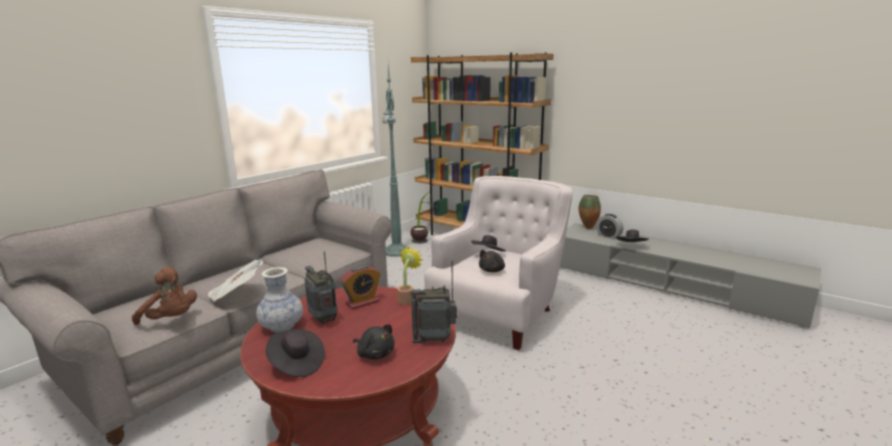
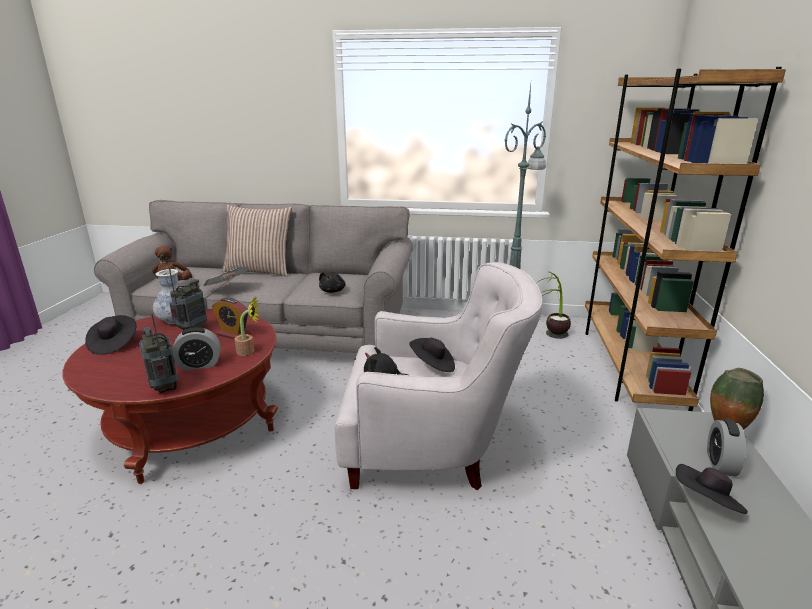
camera: 60 degrees right, 5 degrees up
black plush toy [353,324,395,359] -> black plush toy moved to [319,272,346,293]
none -> alarm clock [172,327,220,371]
none -> pillow [222,205,292,277]

